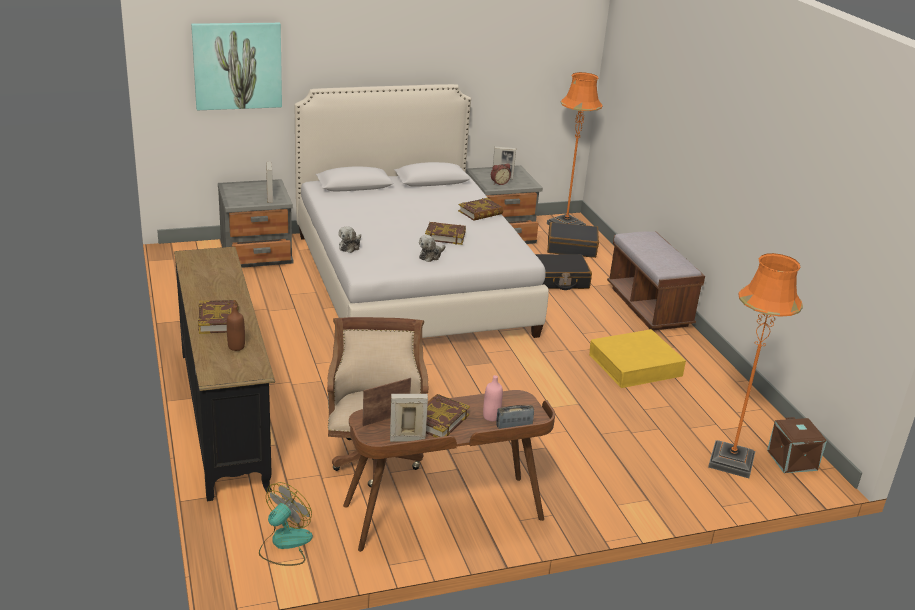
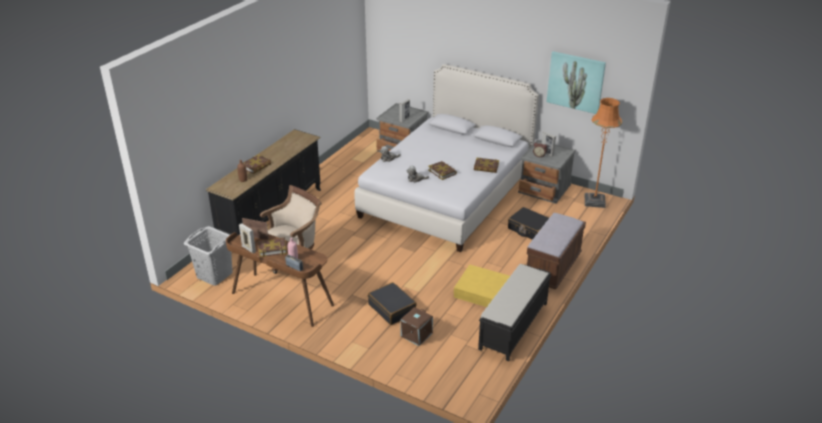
camera: 50 degrees right, 5 degrees up
picture [191,23,282,110] -> picture moved to [547,51,606,114]
fan [259,482,313,566] -> grey laundry basket [183,226,233,286]
black suitcase [547,222,599,258] -> black suitcase moved to [368,282,417,325]
orange floor lamp [708,253,803,478] -> none
brown storage box [767,417,827,473] -> brown storage box moved to [400,307,433,346]
none -> black bench [478,264,551,361]

